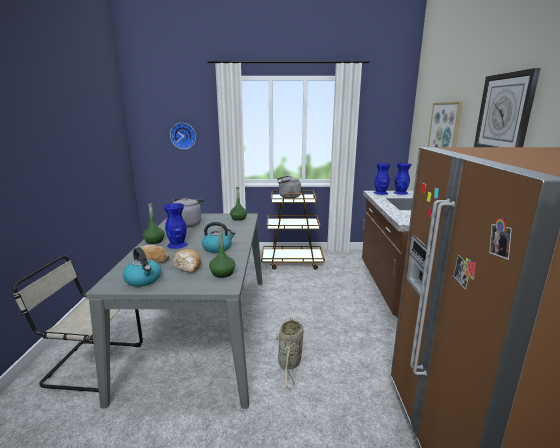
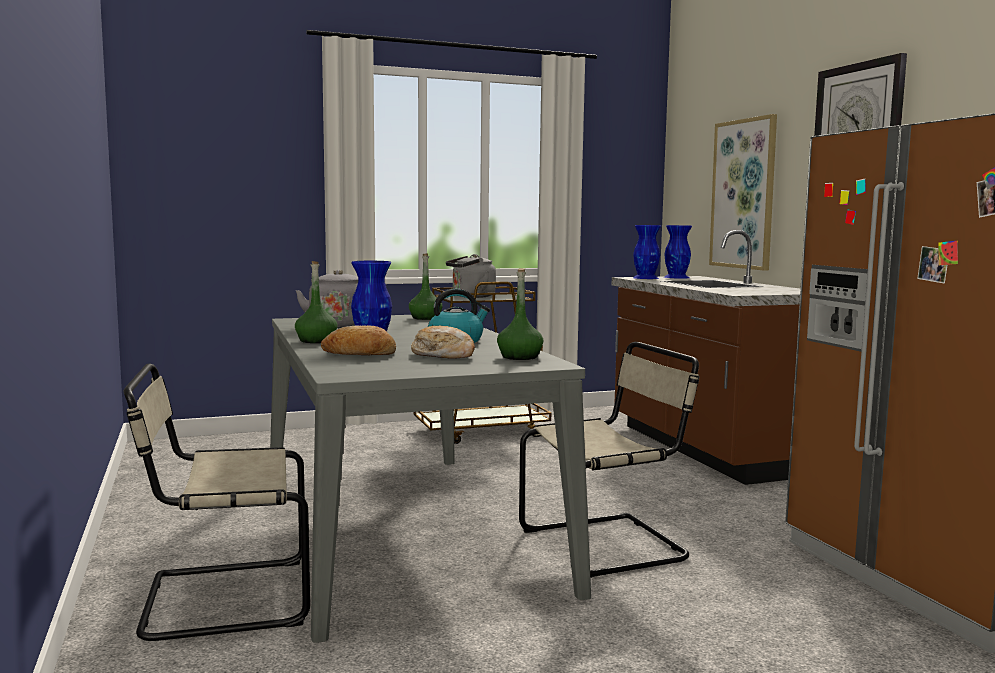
camera: 20 degrees left, 10 degrees down
kettle [123,247,161,287] -> none
wall clock [170,123,196,149] -> none
basket [275,317,304,390] -> beige chair [519,342,699,578]

